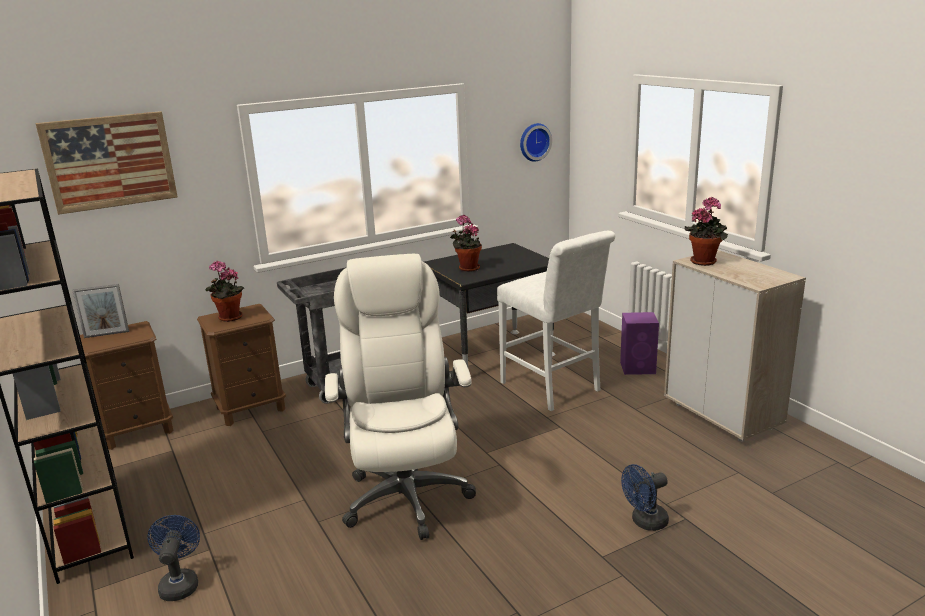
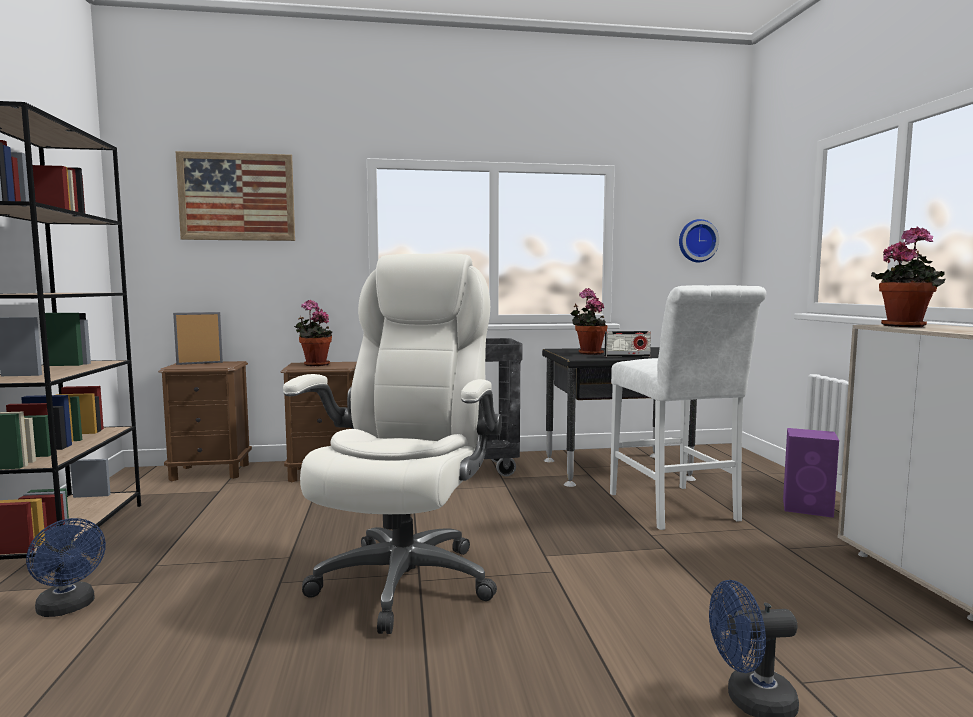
camera: 20 degrees right, 15 degrees down
picture frame [72,284,129,338] -> picture frame turned 150 degrees clockwise [173,312,223,365]
blue fan [147,515,200,601] -> blue fan turned 120 degrees clockwise [26,518,106,617]
none -> radio [605,331,651,357]

